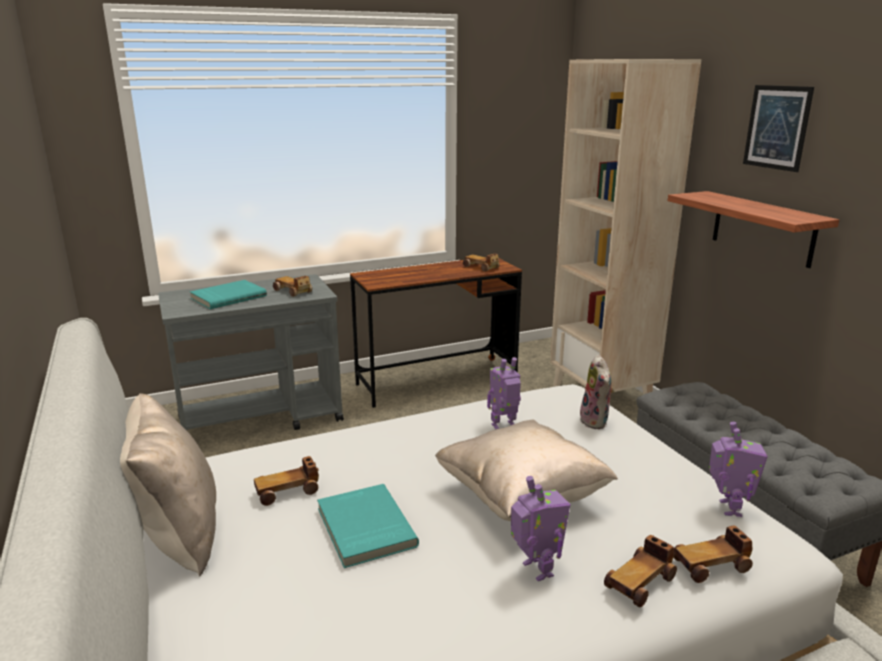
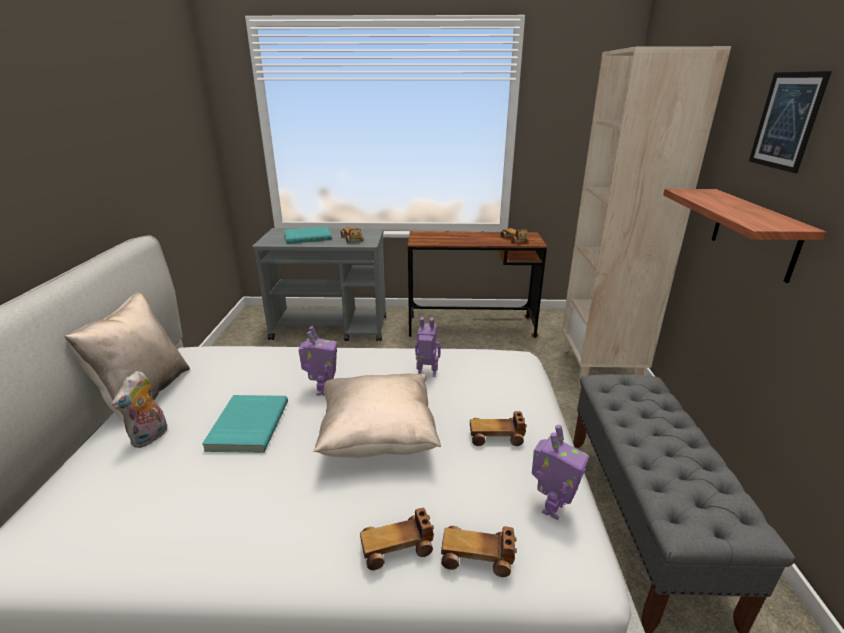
camera: 25 degrees right, 5 degrees up
toy car [254,456,319,506] -> toy car moved to [470,411,527,446]
toy robot [511,476,571,581] -> toy robot moved to [299,326,337,396]
plush toy [580,354,615,429] -> plush toy moved to [112,371,167,448]

